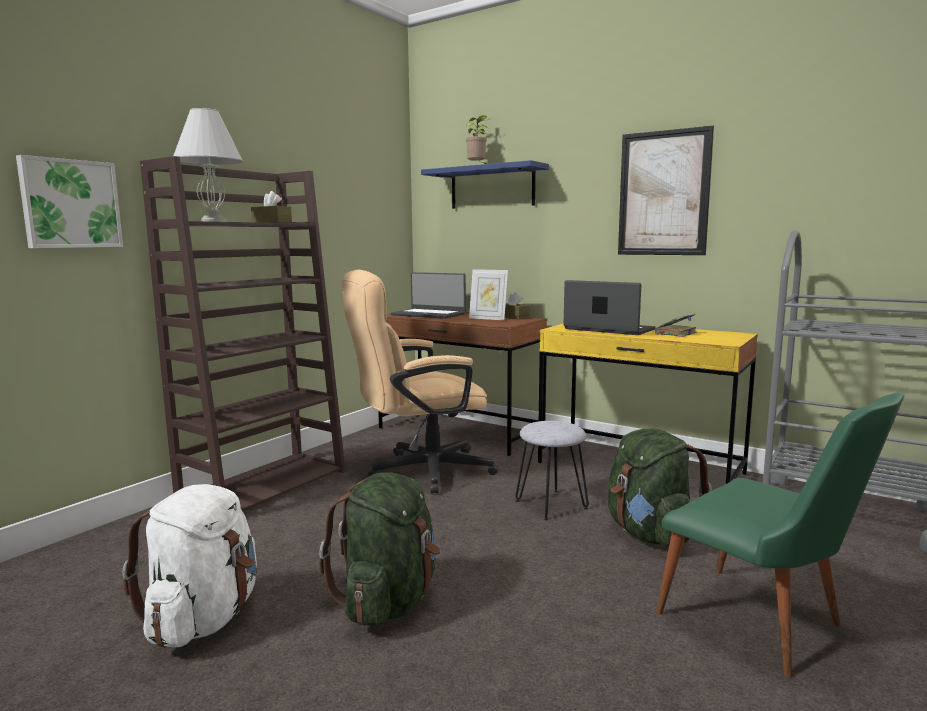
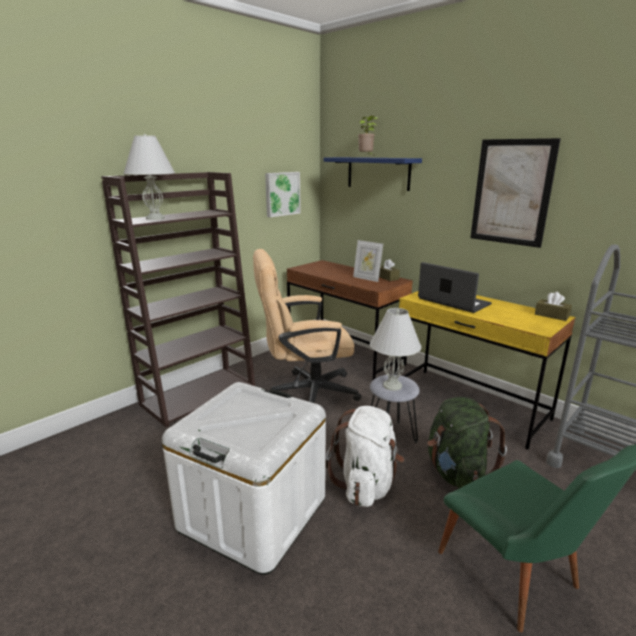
camera: 10 degrees right, 10 degrees up
picture [16,155,123,248] -> picture moved to [265,172,301,217]
white backpack [122,484,257,648] -> white backpack moved to [325,406,404,507]
brown tissue box [251,191,292,223] -> brown tissue box moved to [535,292,572,321]
green backpack [319,472,441,626] -> white storage box [162,382,326,575]
laptop [391,272,466,319] -> none
book [655,314,697,337] -> none
none -> white table lamp [370,308,421,391]

